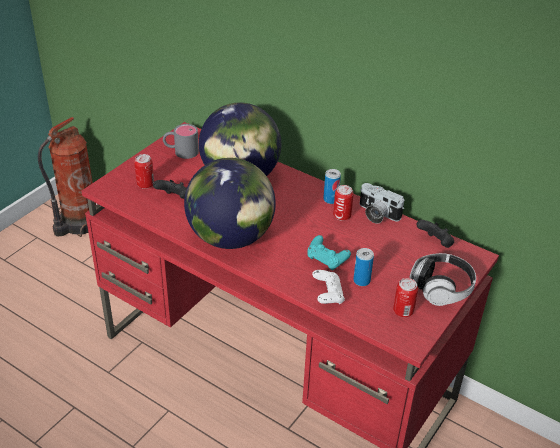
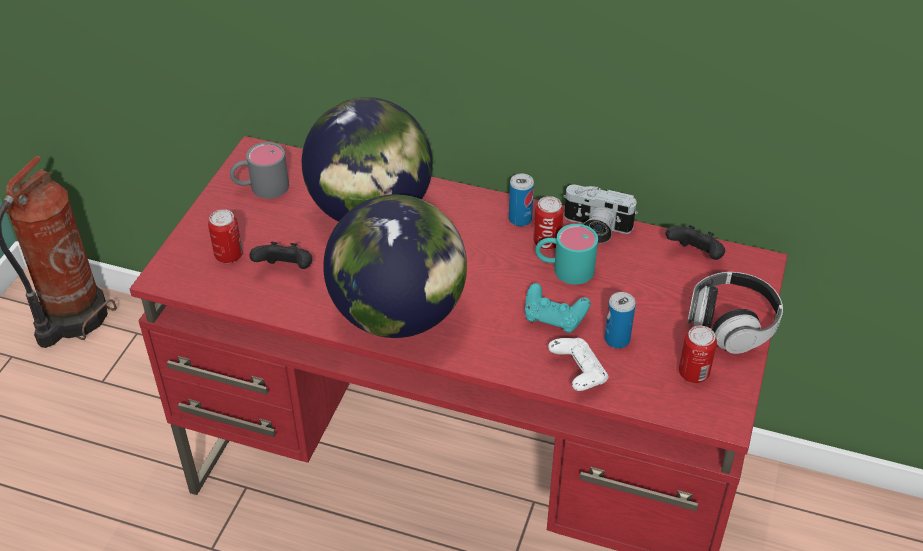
camera: 15 degrees left, 5 degrees up
none -> turquoise mug [535,224,598,285]

